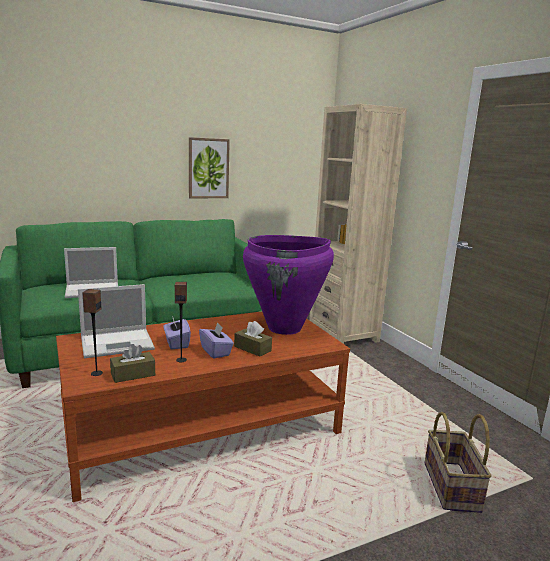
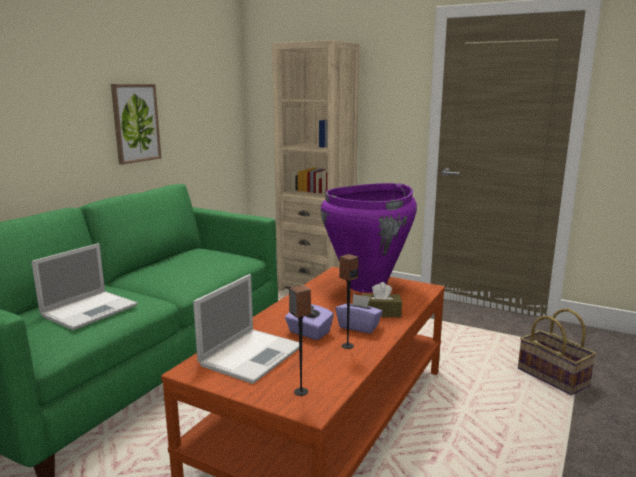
camera: 35 degrees left, 0 degrees up
brown tissue box [110,344,155,383] -> none

